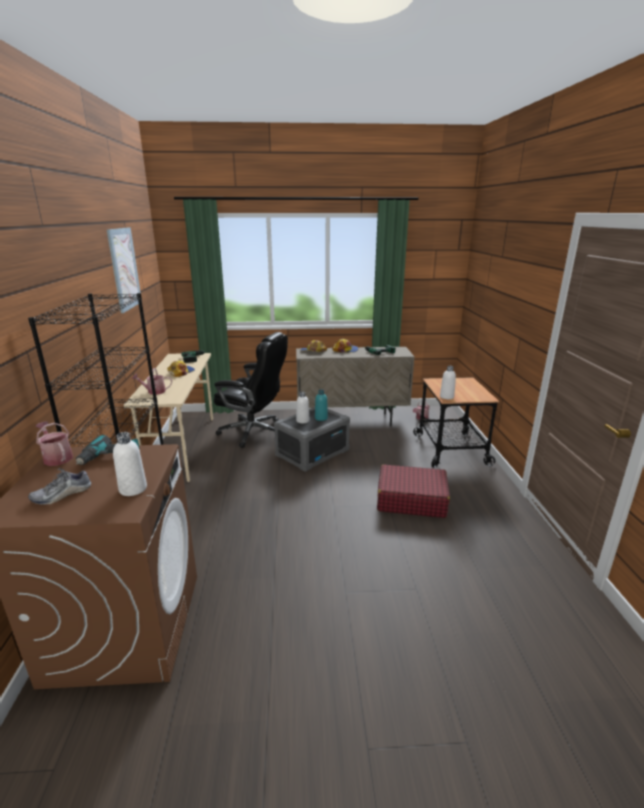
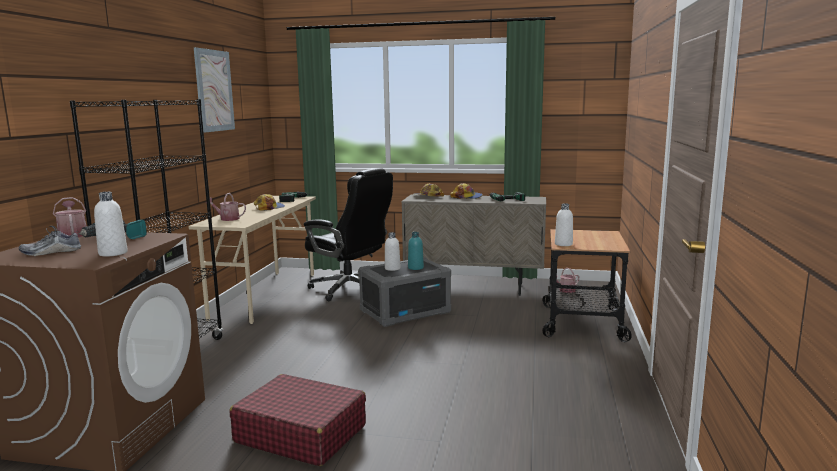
camera: 15 degrees right, 10 degrees down
red suitcase [377,465,450,518] -> red suitcase moved to [230,374,366,466]

